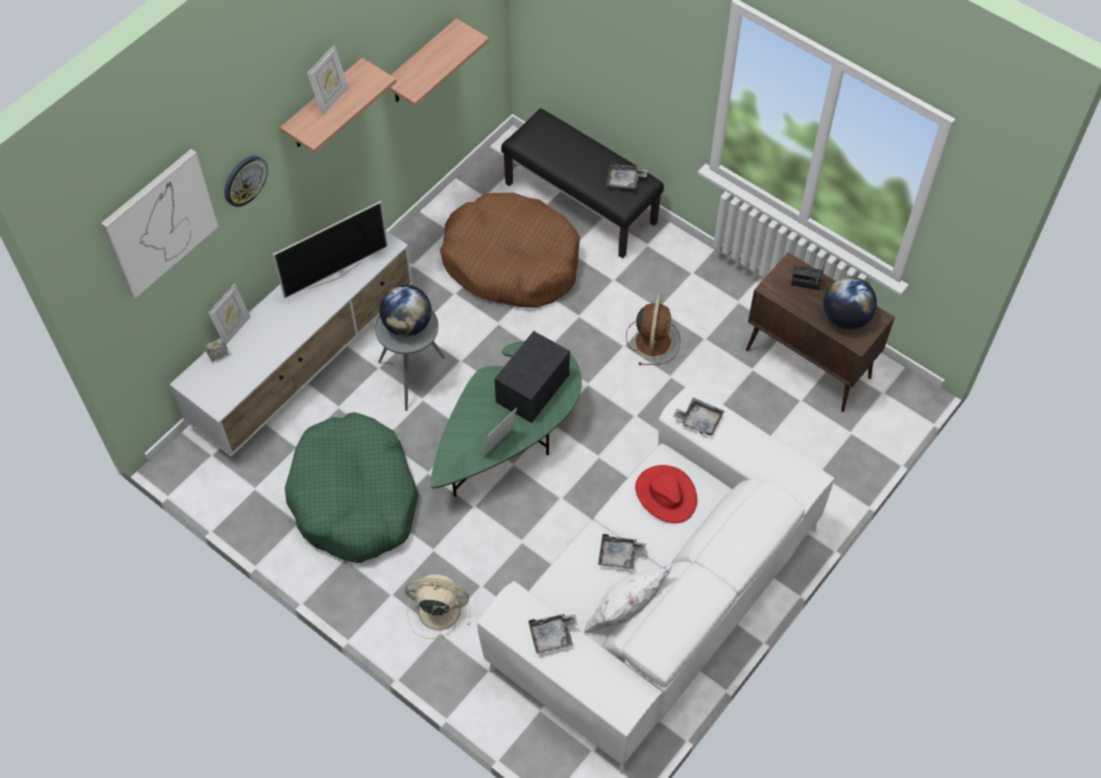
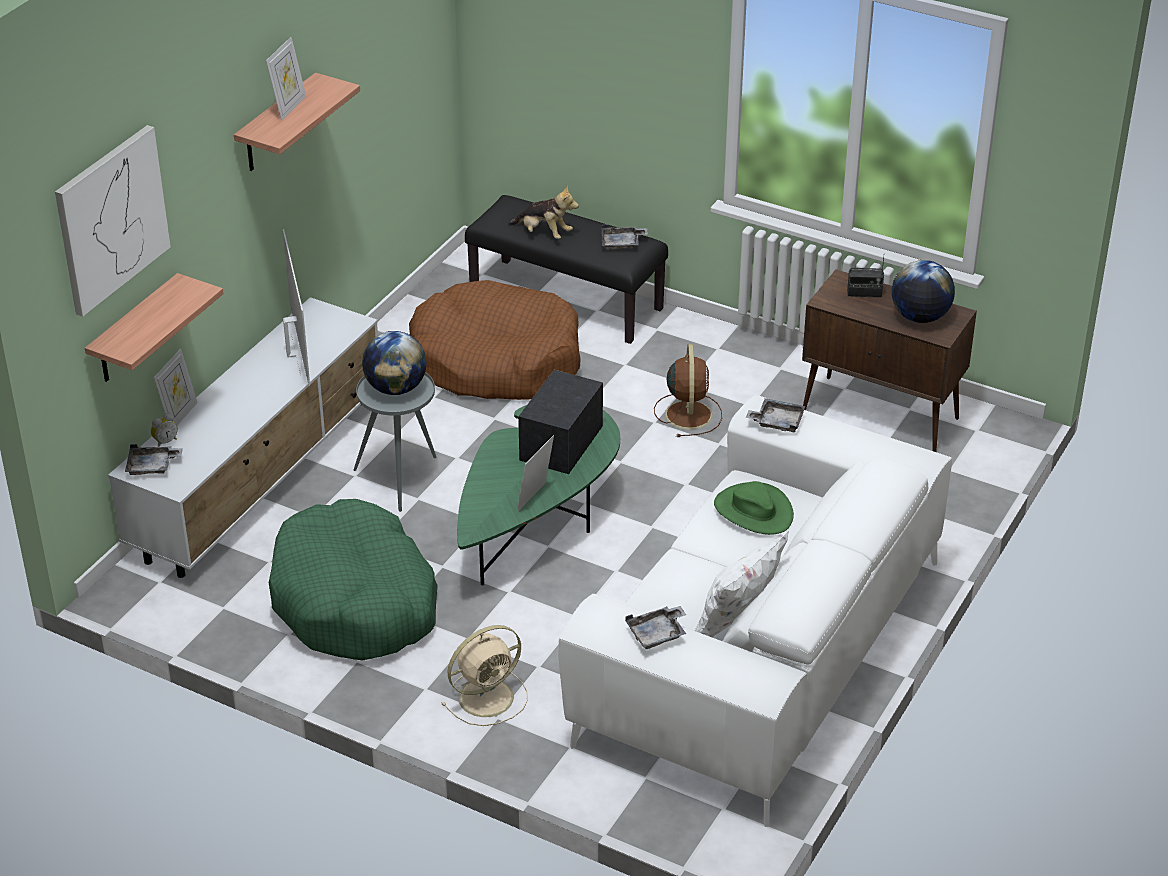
camera: 10 degrees left, 20 degrees down
wall clock [224,156,268,207] -> none
television [273,201,388,299] -> television turned 60 degrees counterclockwise [283,229,310,386]
shelf [388,18,489,106] -> shelf moved to [85,273,223,382]
beige fan [405,574,471,639] -> beige fan turned 150 degrees clockwise [441,625,528,726]
grey tray [598,534,646,569] -> grey tray moved to [125,444,183,475]
red hat [635,465,697,523] -> green hat [714,481,794,535]
none -> plush toy [508,186,579,239]

